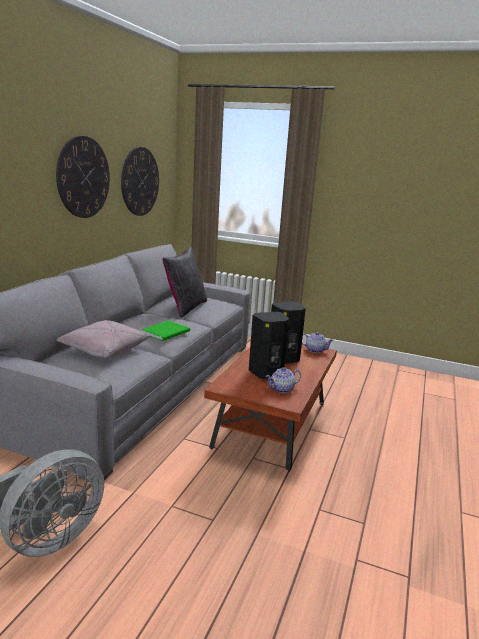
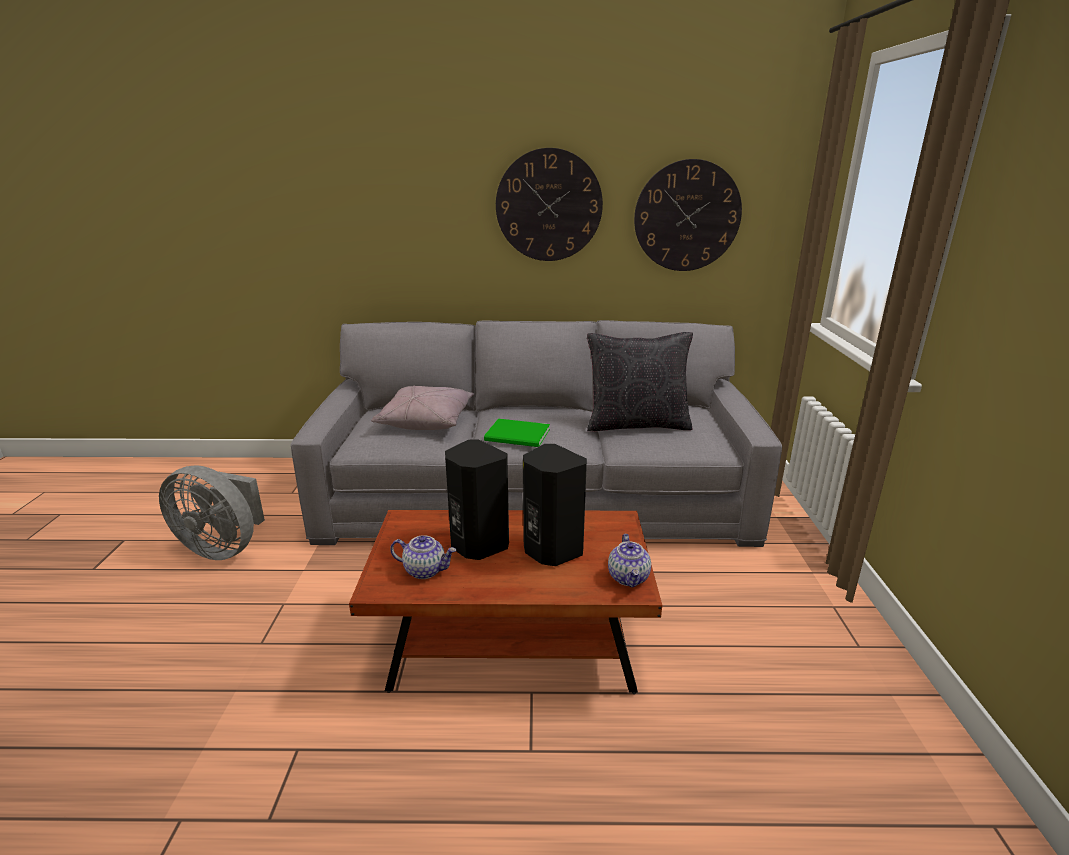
camera: 70 degrees right, 5 degrees up
teapot [266,367,301,393] -> teapot turned 150 degrees clockwise [390,535,456,579]

